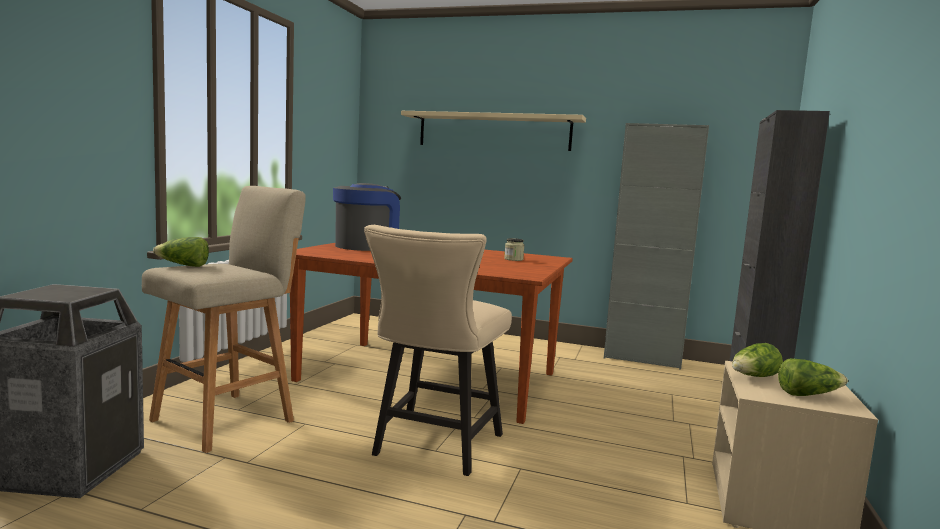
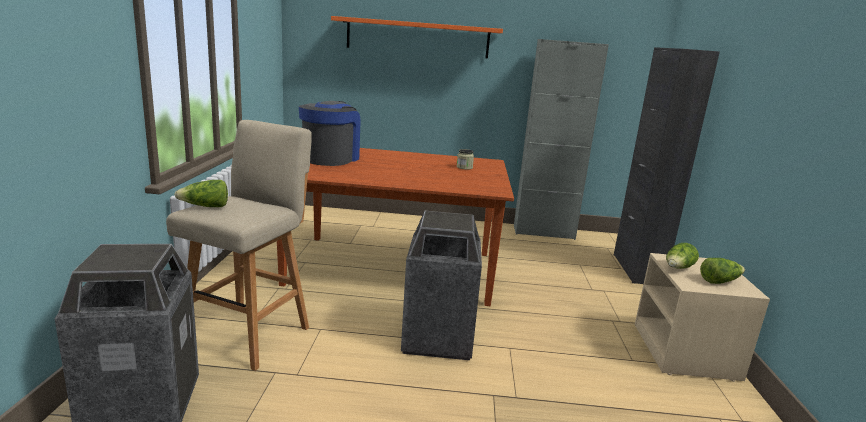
camera: 15 degrees left, 10 degrees up
beige chair [364,225,512,476] -> trash can [401,211,482,360]
beige shelf [401,111,586,151] -> orange shelf [331,16,503,59]

